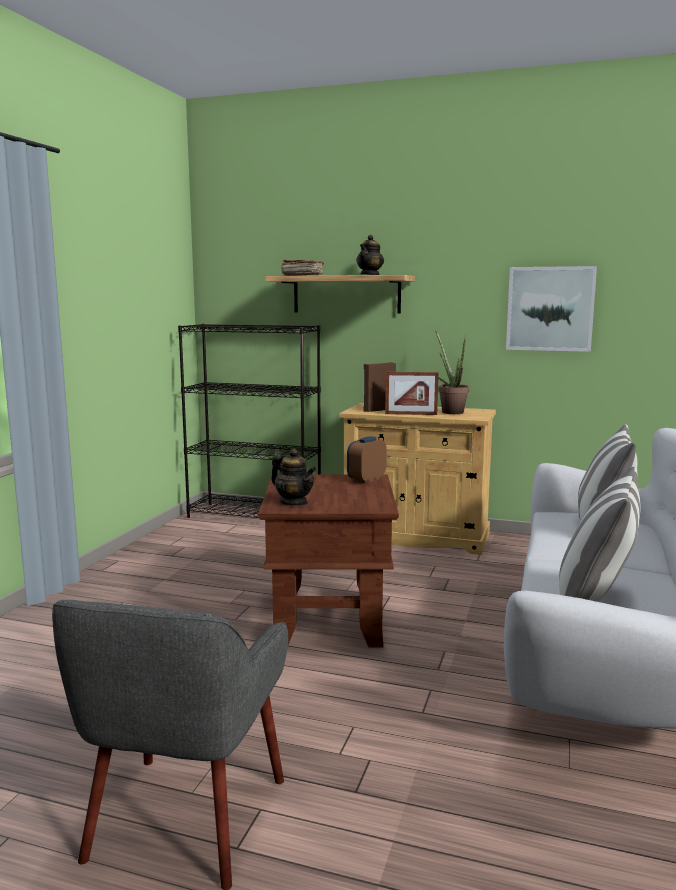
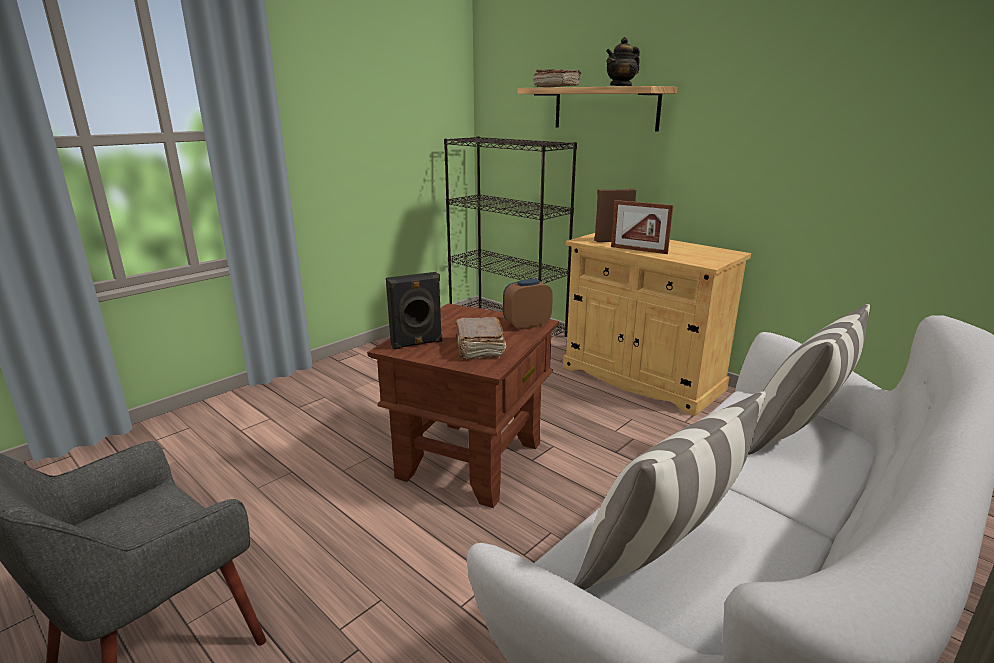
camera: 25 degrees right, 10 degrees up
teapot [271,448,316,506] -> black speaker [386,272,442,350]
potted plant [435,331,469,414] -> none
picture [506,266,597,352] -> none
none -> brown book [455,317,506,360]

